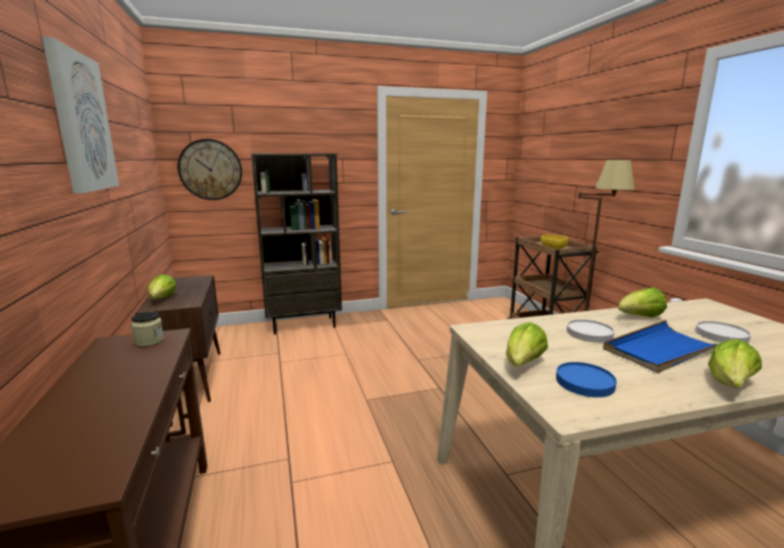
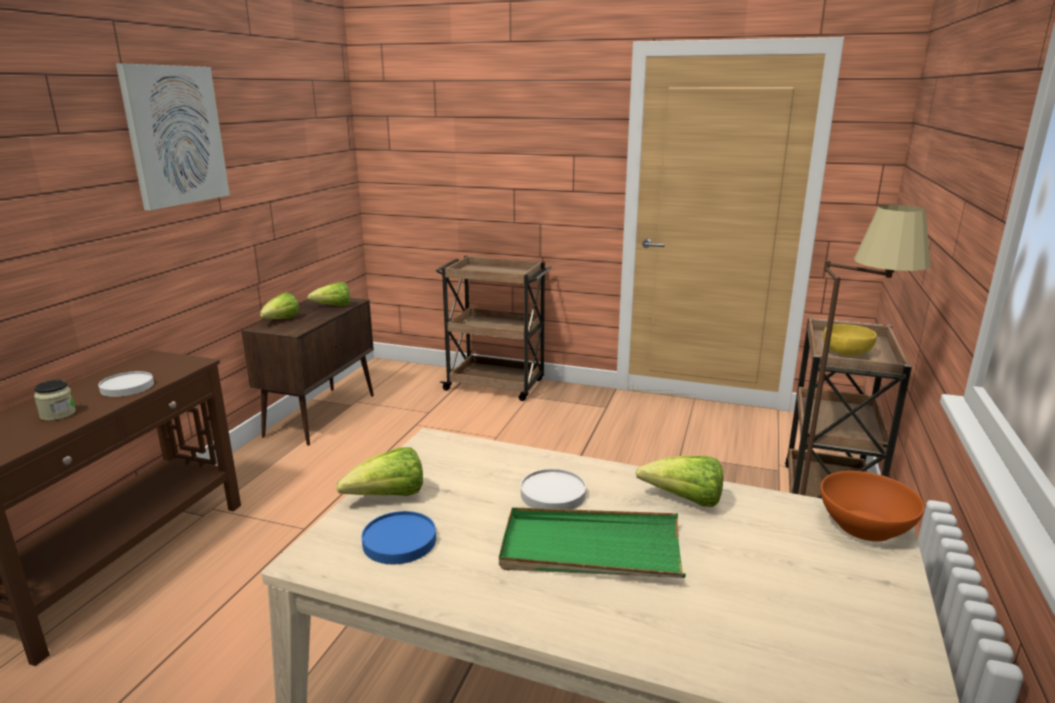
camera: 35 degrees right, 5 degrees up
jar [131,312,164,347] -> jar moved to [34,380,76,421]
wall clock [178,139,242,200] -> none
brown bookcase [251,153,342,335] -> brown cart [436,256,552,401]
blue tray [603,320,718,373] -> green tray [499,507,686,578]
white plate [696,321,751,343] -> white plate moved to [98,371,154,397]
lettuce [708,339,762,388] -> lettuce moved to [307,282,350,307]
none -> orange bowl [820,471,925,542]

